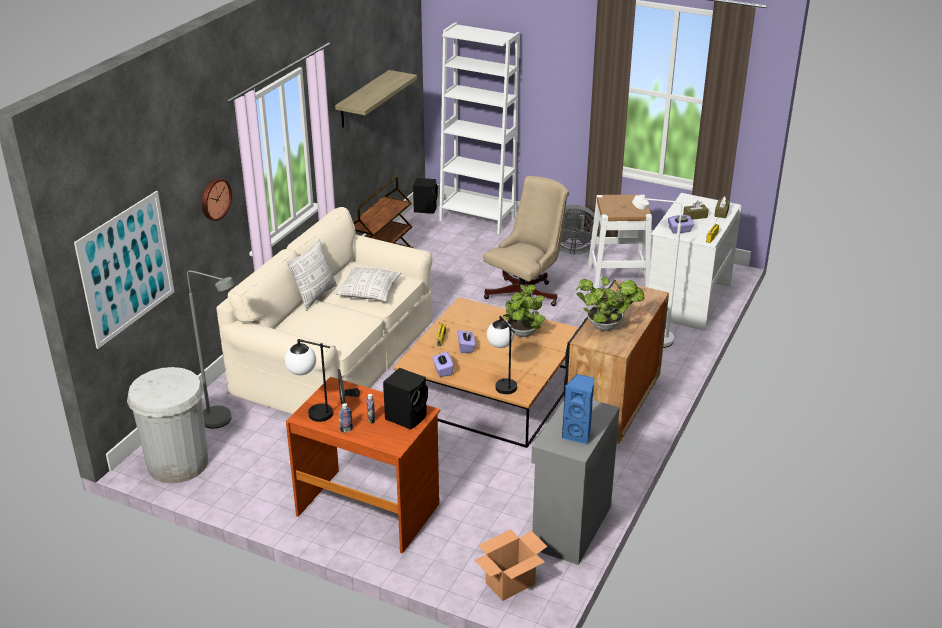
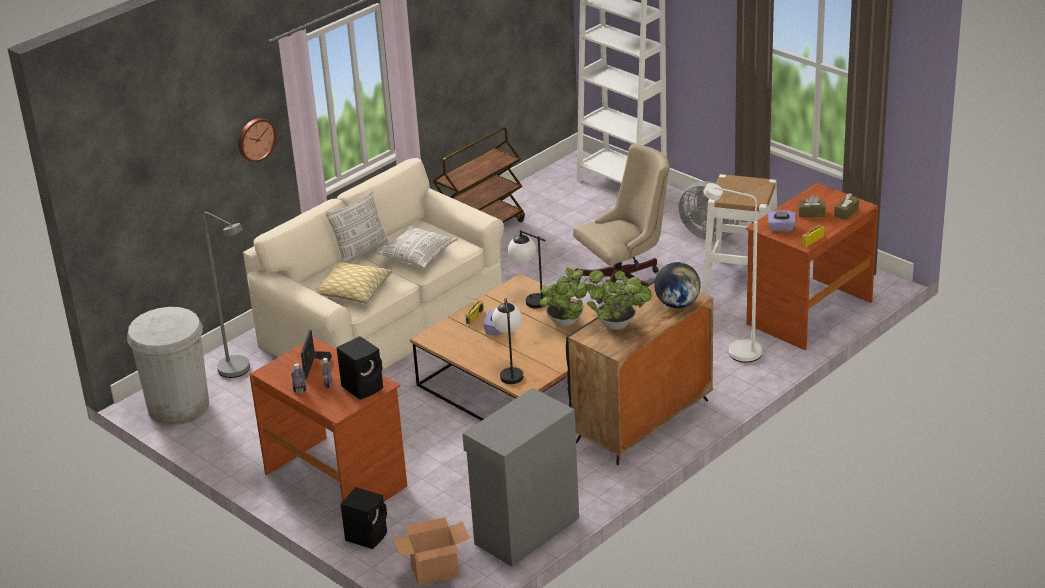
camera: 20 degrees right, 0 degrees up
picture [74,191,174,349] -> none
table lamp [285,339,333,422] -> table lamp moved to [508,230,546,309]
shelf [335,70,417,128] -> none
black speaker [413,178,438,214] -> black speaker moved to [340,487,387,549]
purple tissue box [432,352,454,377] -> none
blue speaker [562,374,594,444] -> none
white desk [648,193,742,331] -> brown desk [746,183,878,350]
none -> pillow [313,261,392,304]
none -> globe [654,262,701,308]

